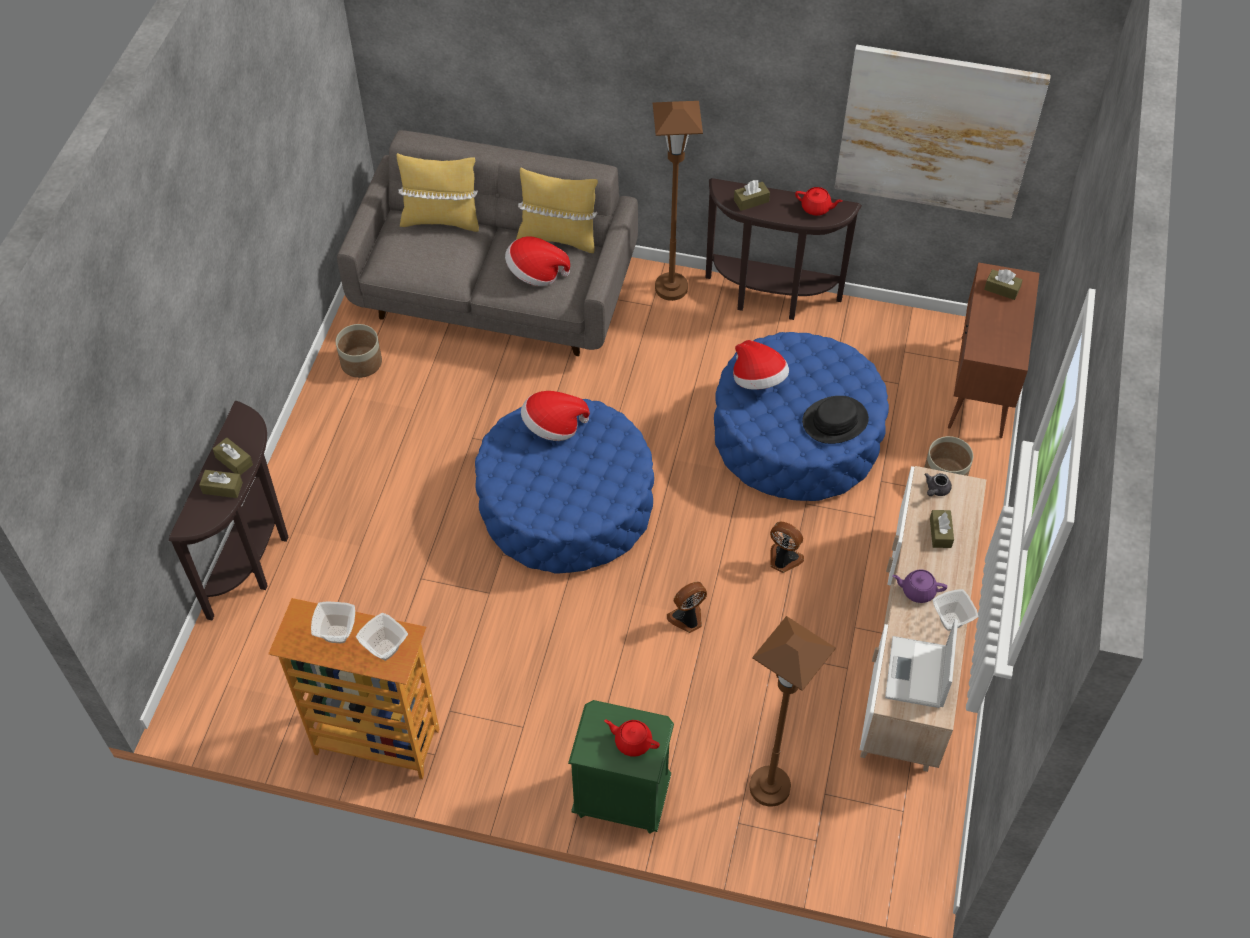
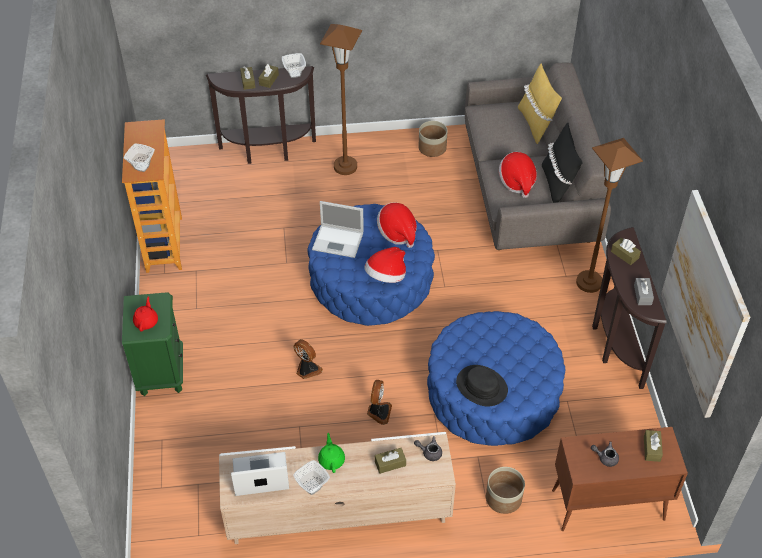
camera: 70 degrees right, 5 degrees down
bowl [311,601,355,643] -> bowl moved to [282,53,306,78]
yellow pillow [516,168,598,253] -> black pillow [542,123,583,203]
hat [733,340,789,390] -> hat moved to [365,247,406,283]
brown floor lamp [749,616,836,807] -> brown floor lamp moved to [320,24,362,175]
red teapot [795,187,843,216] -> grey tissue box [634,278,654,305]
purple teapot [892,569,947,603] -> green teapot [318,433,345,473]
none -> laptop [312,201,364,258]
none -> grey teapot [591,441,619,467]

